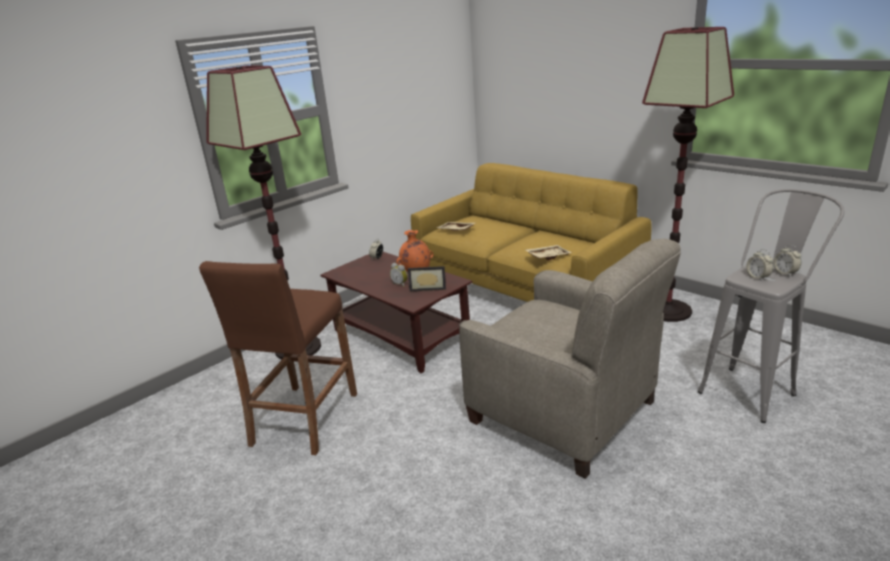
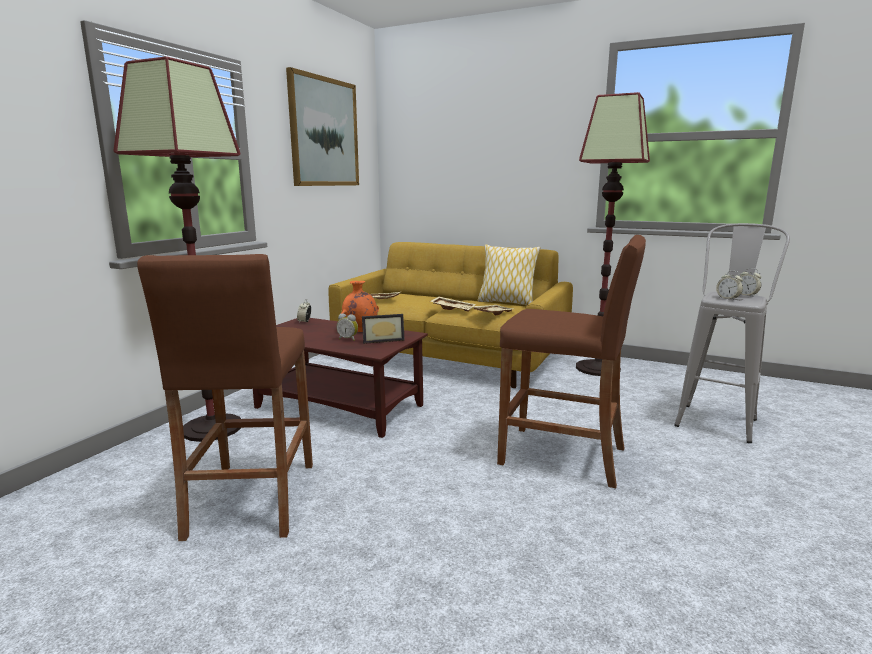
camera: 20 degrees left, 10 degrees down
beige armchair [459,239,681,479] -> brown stool [497,235,646,488]
none -> picture [286,67,359,186]
none -> beige tray [430,296,476,312]
none -> pillow [477,244,540,305]

